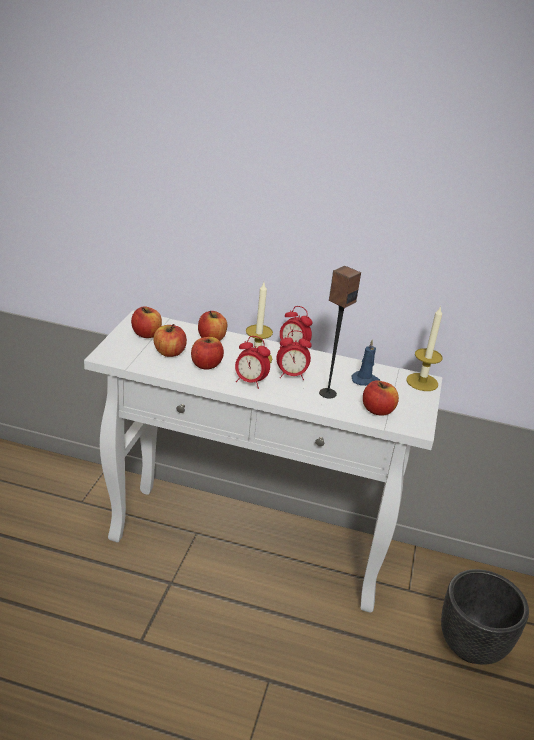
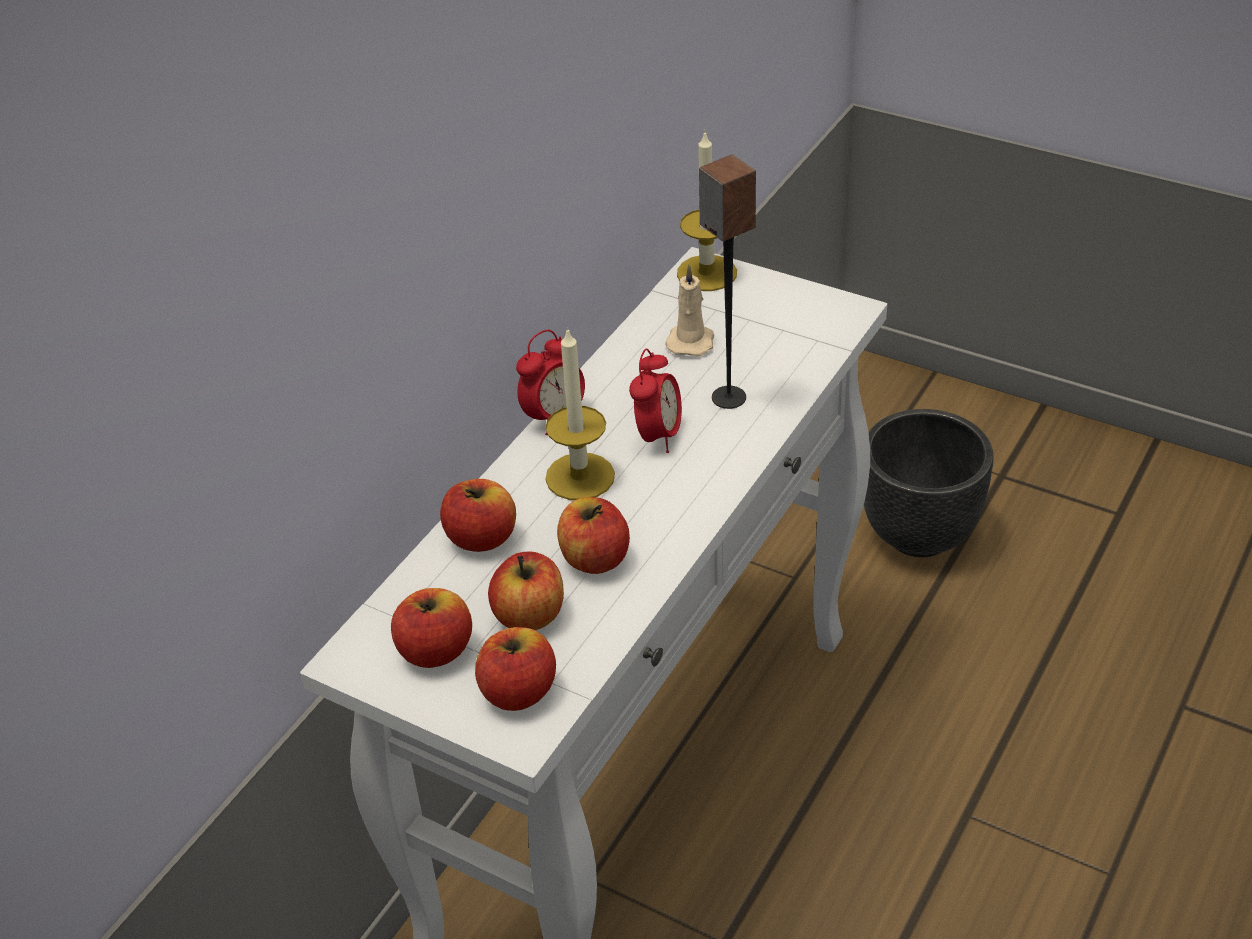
camera: 70 degrees left, 10 degrees up
alarm clock [235,336,270,389] -> none
blue candle [351,339,380,386] -> beige candle [665,264,714,356]
apple [363,380,399,416] -> apple moved to [475,627,556,711]

